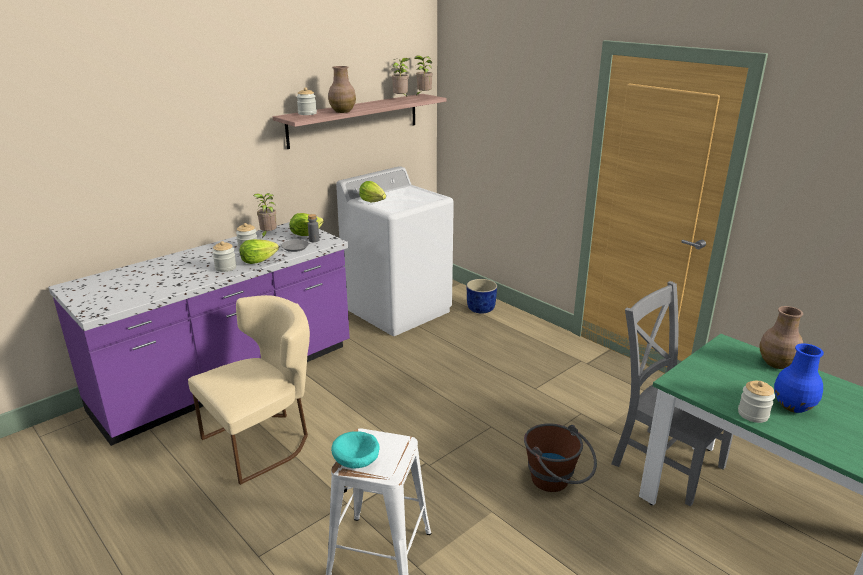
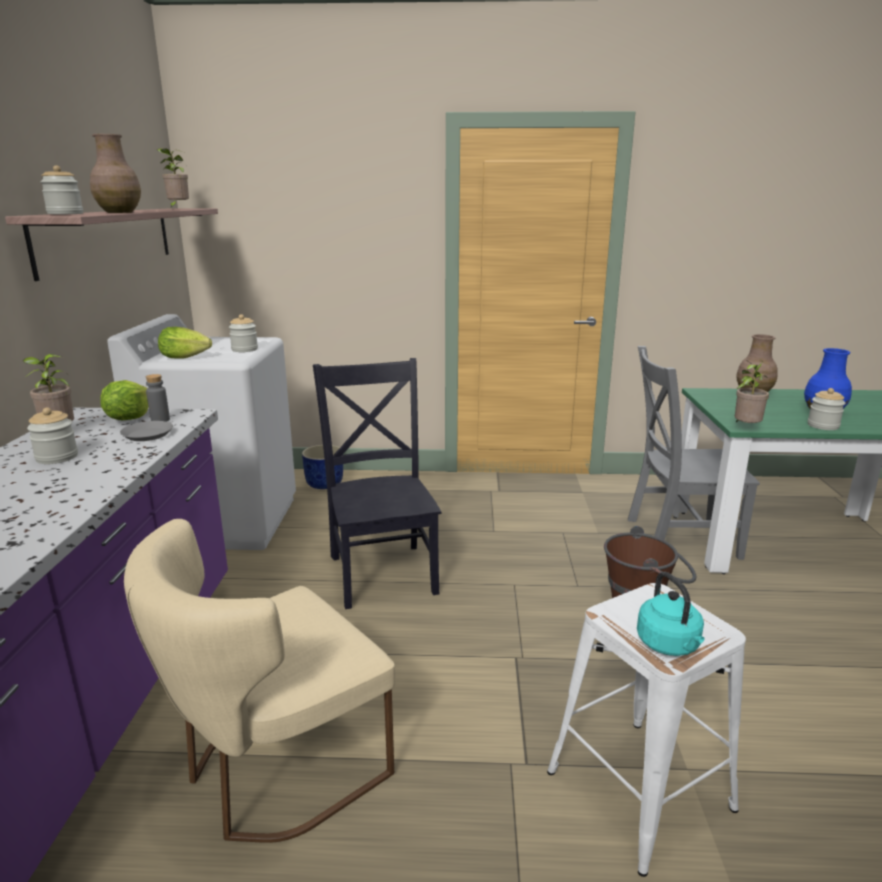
camera: 45 degrees left, 5 degrees down
beige chair [188,295,310,485] -> beige chair turned 135 degrees counterclockwise [124,519,395,843]
jar [212,241,237,272] -> jar moved to [229,314,258,352]
lettuce [239,239,279,264] -> none
turquoise bowl [331,431,380,468] -> turquoise kettle [637,572,704,656]
potted plant [392,58,409,96] -> potted plant moved to [735,361,769,423]
none -> black chair [313,358,441,609]

